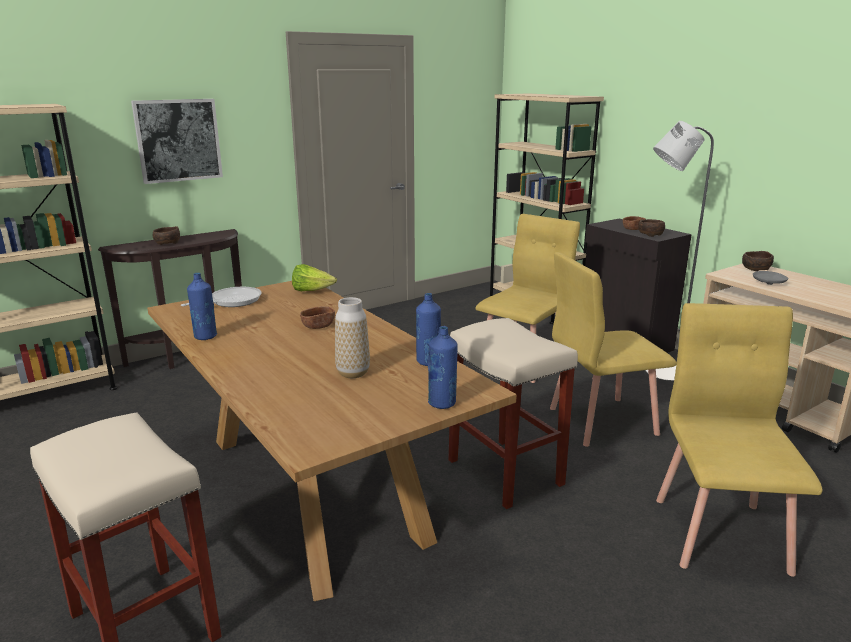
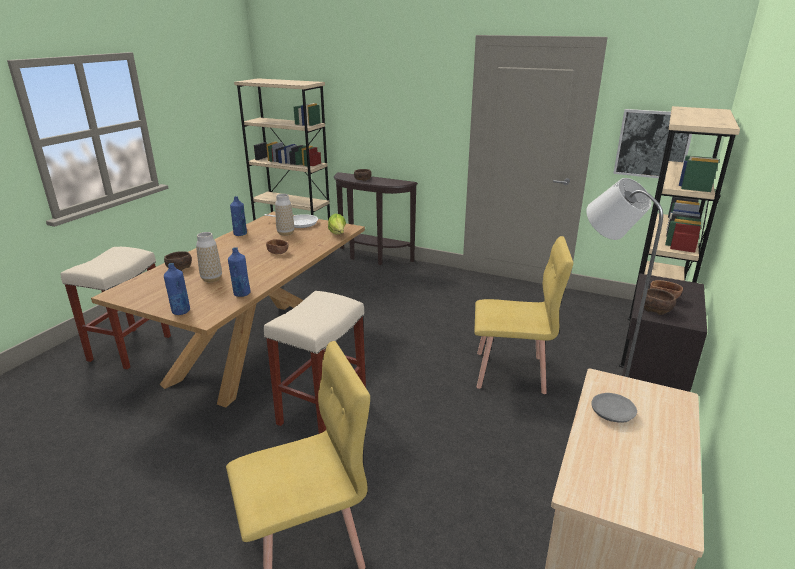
camera: 60 degrees right, 5 degrees up
picture [131,99,223,184] -> picture moved to [613,109,692,178]
yellow chair [550,252,677,447] -> none
brown bowl [742,251,774,271] -> brown bowl moved to [164,251,192,271]
none -> vase [275,194,294,236]

